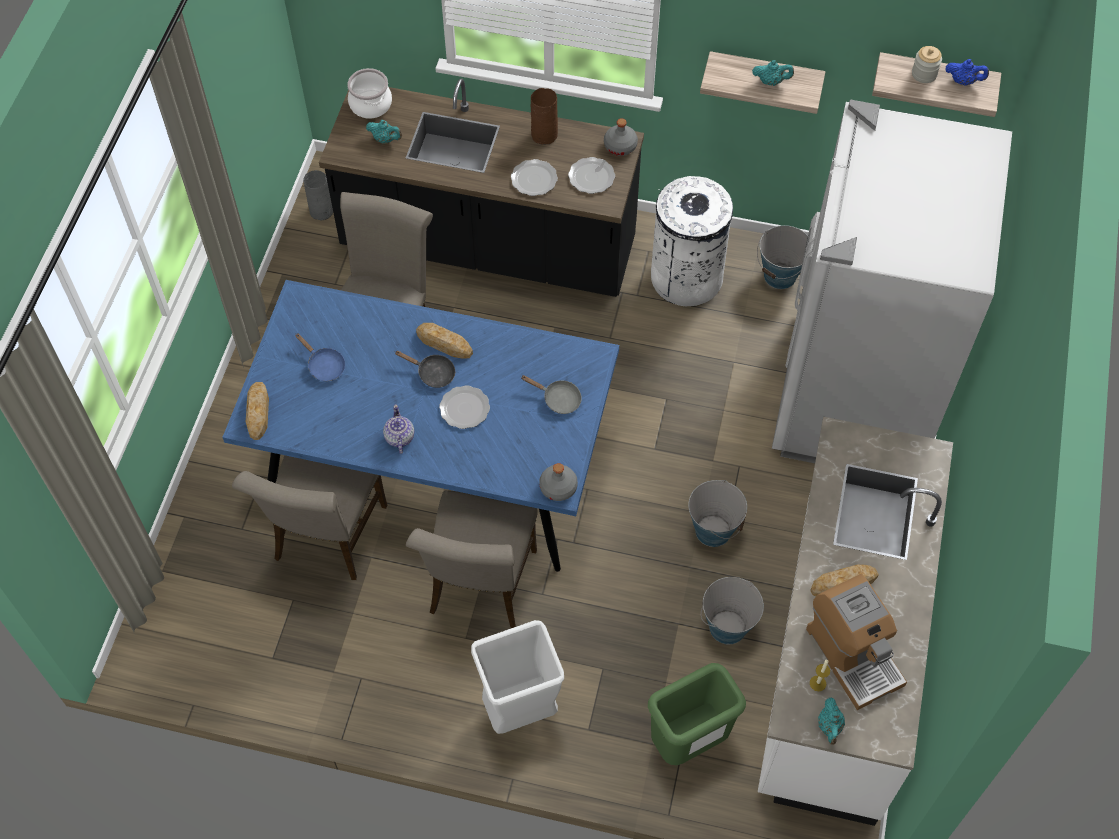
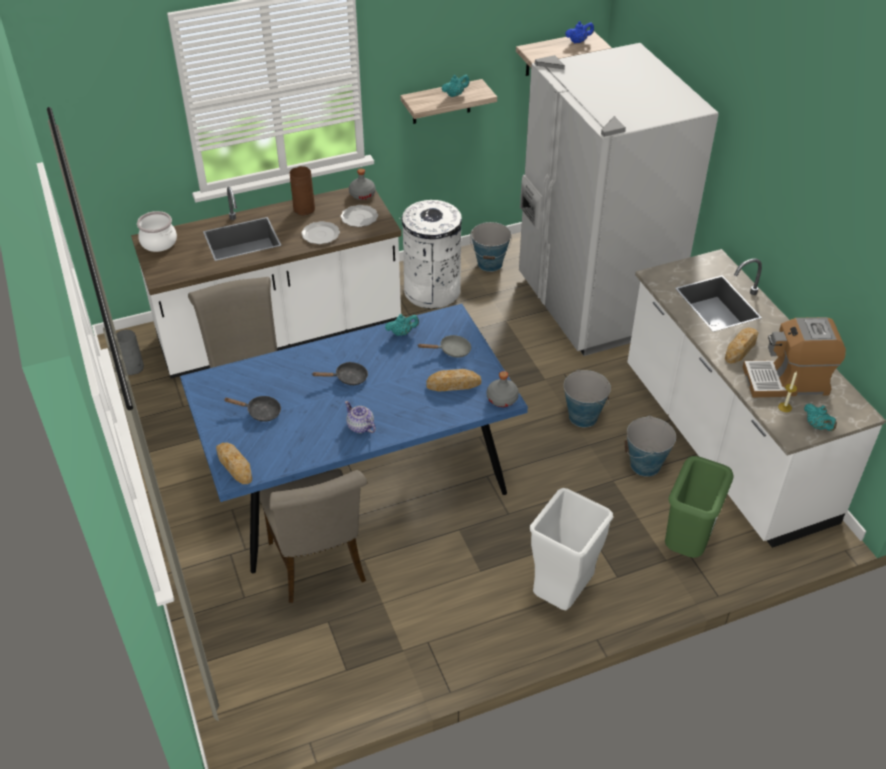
camera: 35 degrees left, 15 degrees down
blue frying pan [295,333,345,381] -> black frying pan [224,396,281,422]
black counter [319,78,644,297] -> white counter [131,187,401,378]
turquoise teapot [366,120,402,144] -> turquoise teapot moved to [385,314,419,336]
beige chair [406,490,538,628] -> none
bread [416,323,473,358] -> bread moved to [426,369,481,392]
plate [439,385,490,429] -> none
coffee machine [806,574,907,710] -> coffee machine turned 150 degrees clockwise [743,317,846,397]
jar [912,46,942,83] -> none

